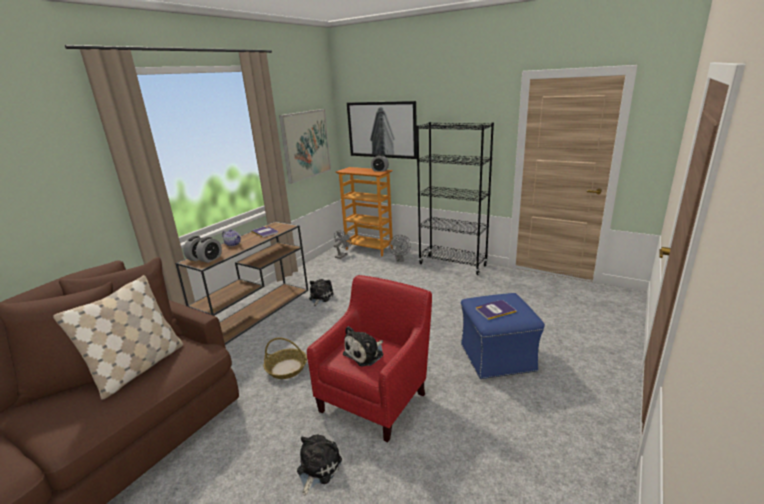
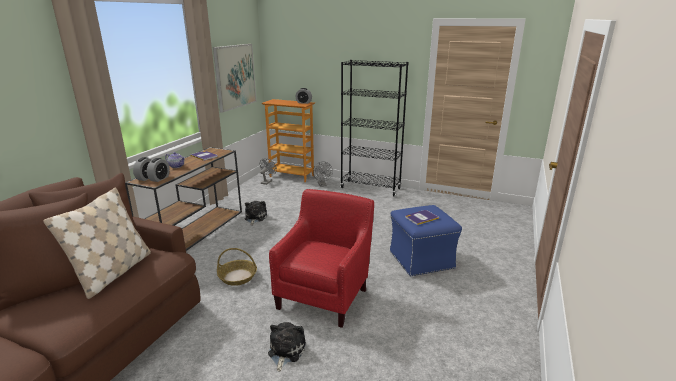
camera: 10 degrees left, 0 degrees up
plush toy [343,326,383,367] -> none
picture [347,101,417,159] -> none

